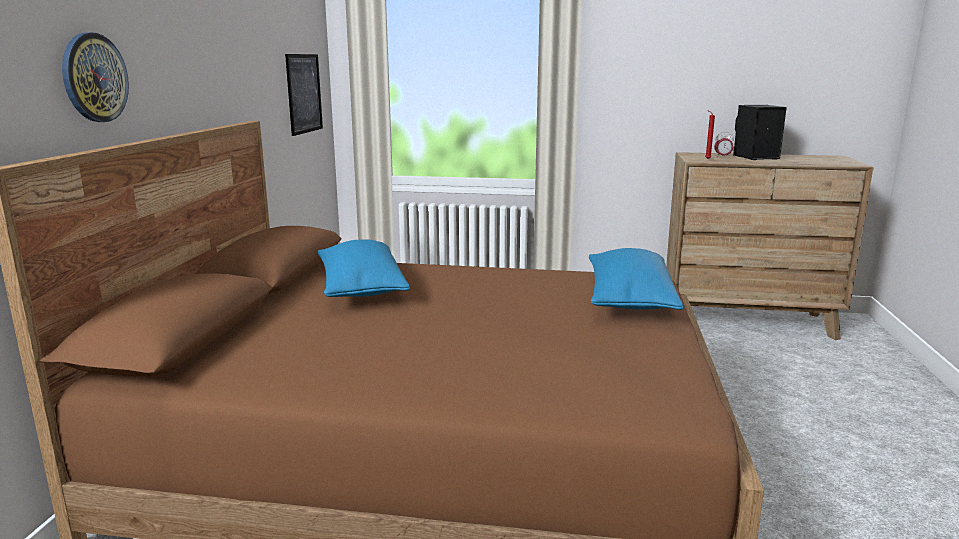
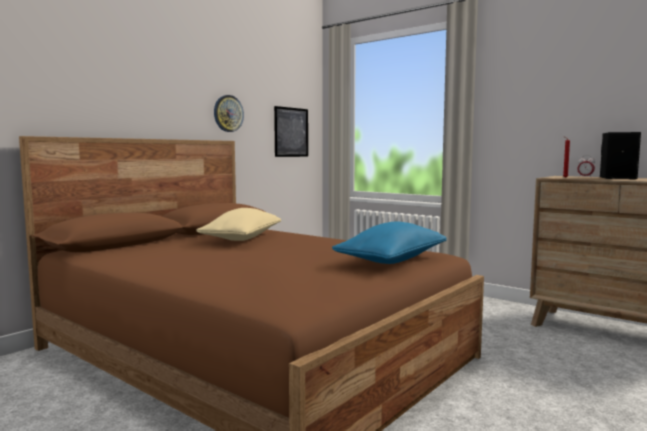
camera: 30 degrees right, 10 degrees down
wall clock [62,32,129,122] -> wall clock moved to [214,95,244,132]
blue pillow [318,239,410,297] -> beige pillow [196,208,281,241]

